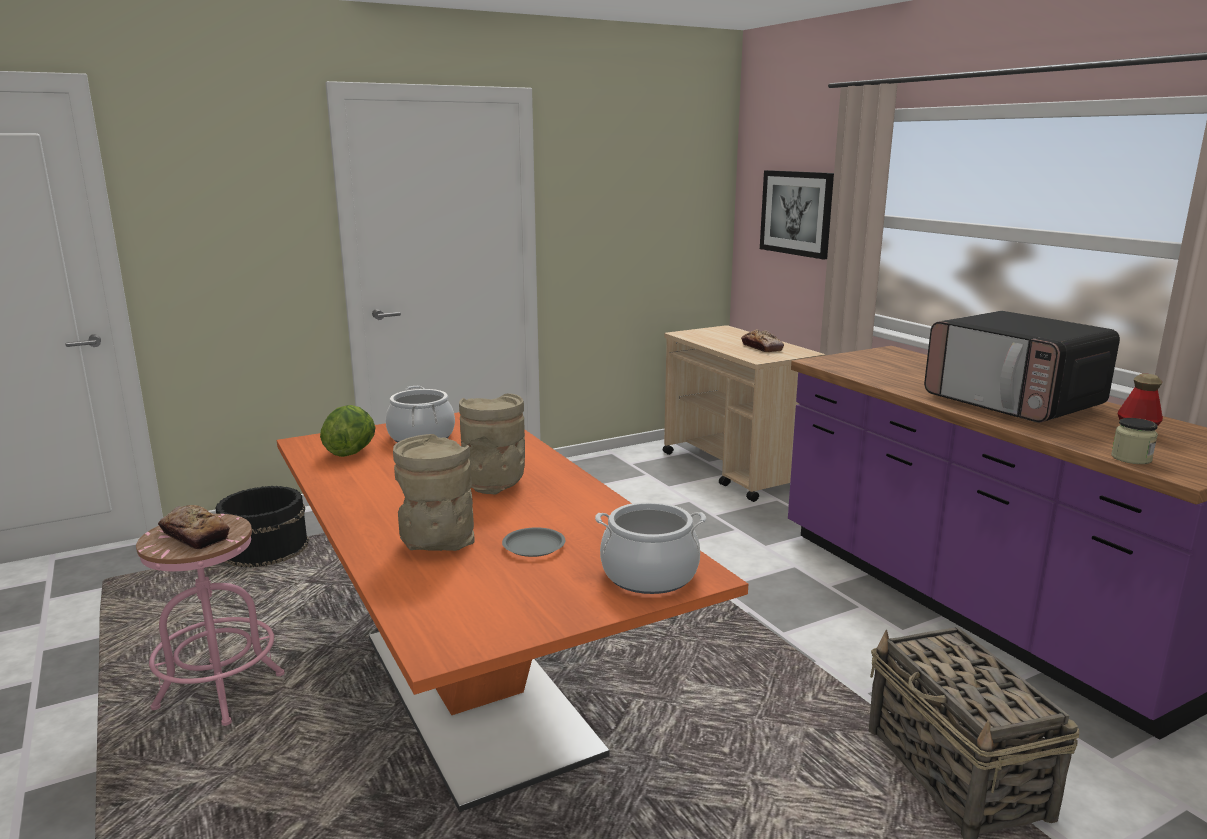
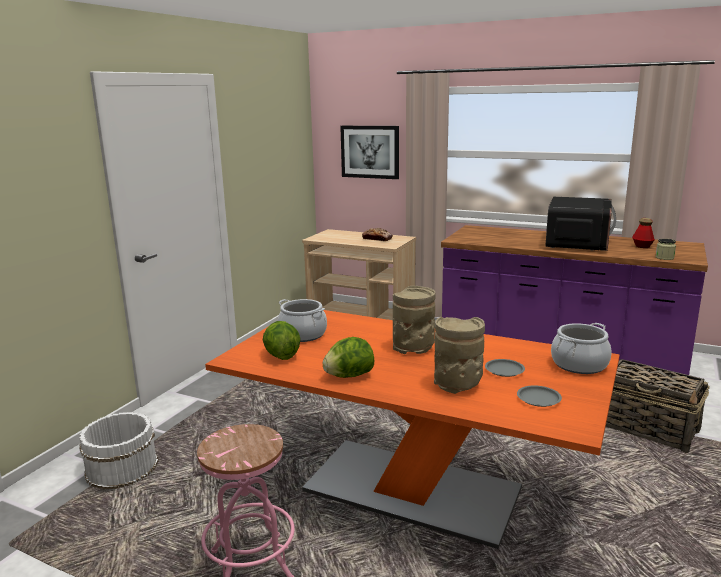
camera: 35 degrees left, 0 degrees up
bread [158,505,230,549] -> none
black bucket [215,486,309,568] -> white bucket [79,412,158,489]
microwave [924,311,1120,423] -> microwave turned 90 degrees counterclockwise [546,197,616,251]
none -> lettuce [323,337,374,378]
none -> grey plate [517,385,562,407]

